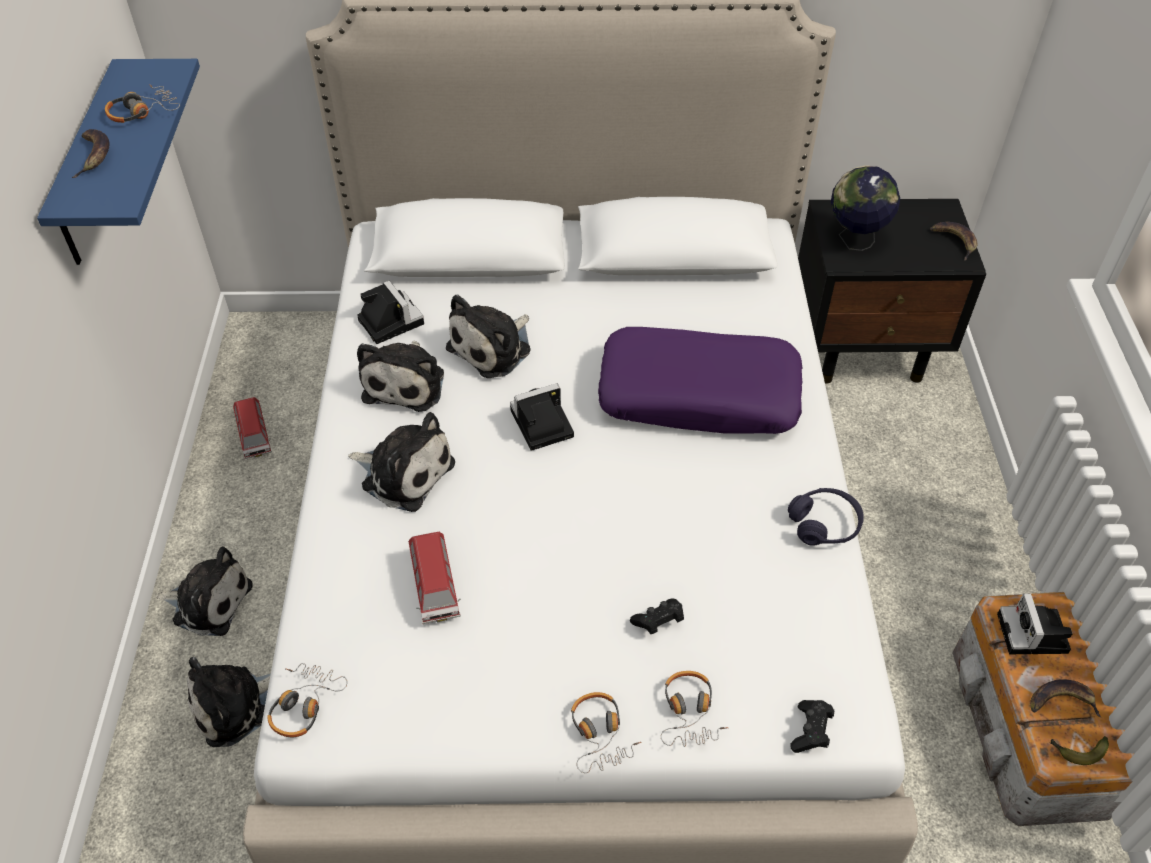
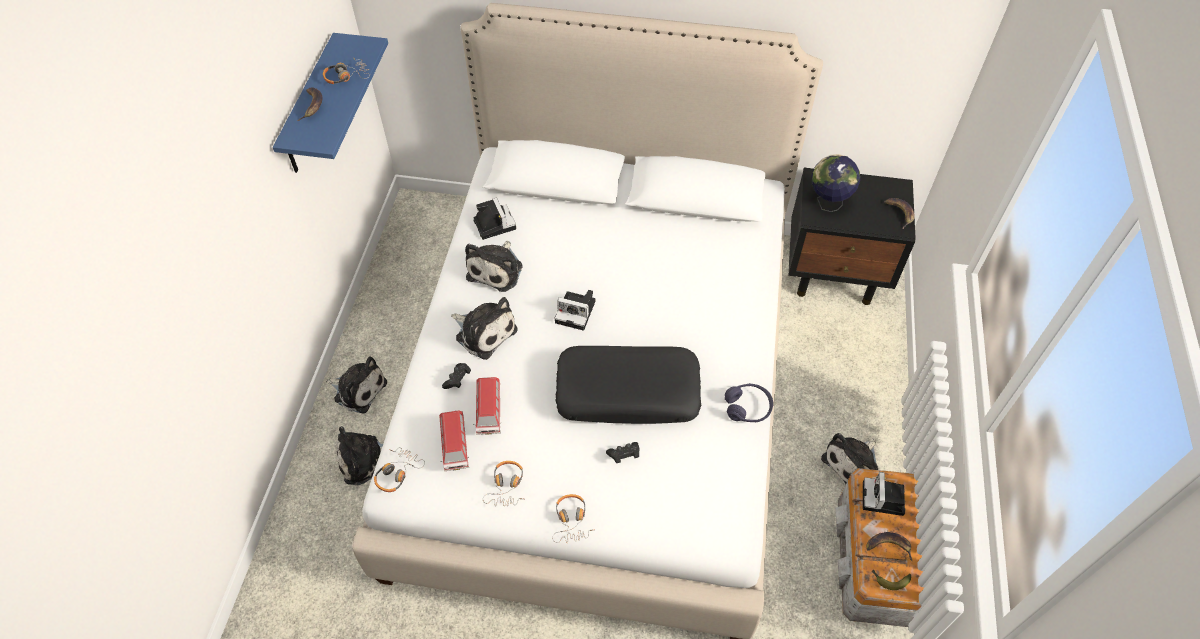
camera: 10 degrees right, 5 degrees up
toy car [233,397,272,459] -> toy car moved to [439,411,469,471]
plush toy [446,295,531,378] -> plush toy moved to [821,433,878,485]
camera [510,383,574,451] -> camera turned 150 degrees counterclockwise [554,290,595,331]
purple pillow [598,327,802,434] -> none
headphones [661,671,728,747] -> headphones moved to [483,461,523,506]
black game controller [790,700,834,753] -> black game controller moved to [442,363,471,389]
none -> black pillow [556,346,701,424]

